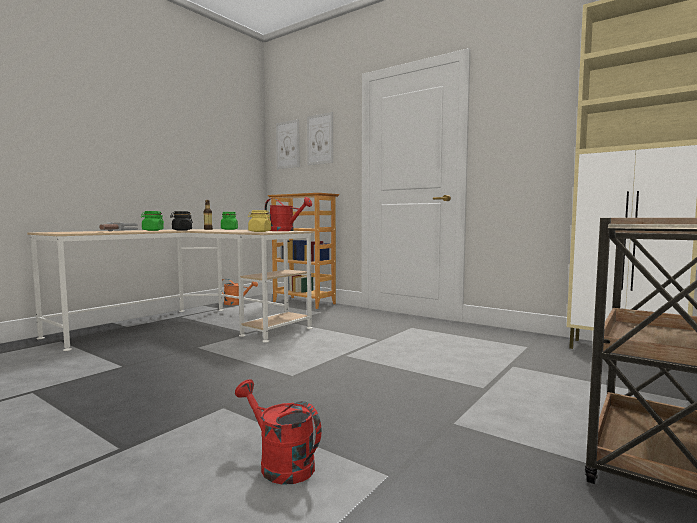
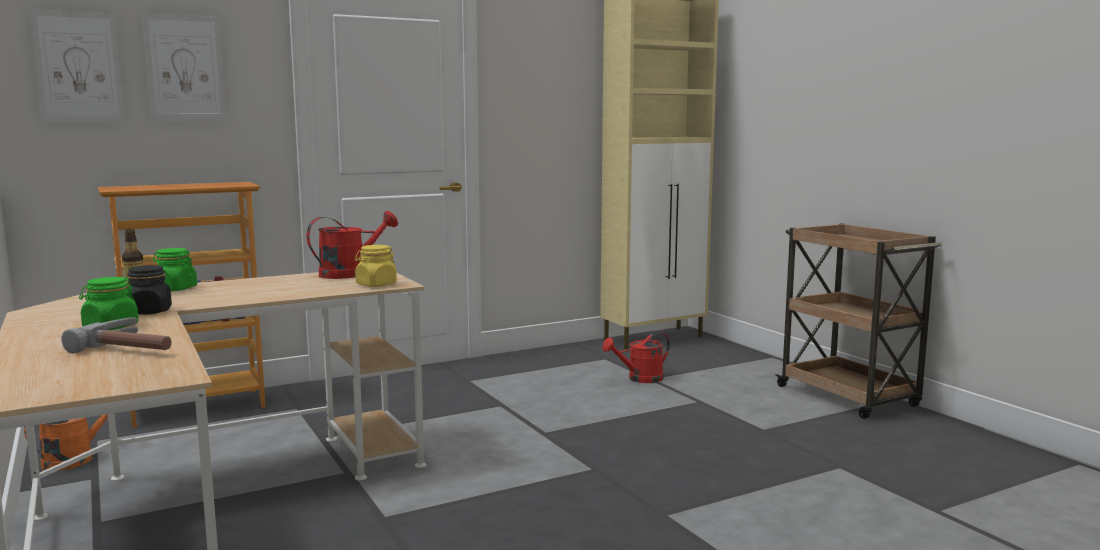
camera: 65 degrees left, 5 degrees up
red watering can [235,379,322,485] -> red watering can moved to [602,332,670,383]

